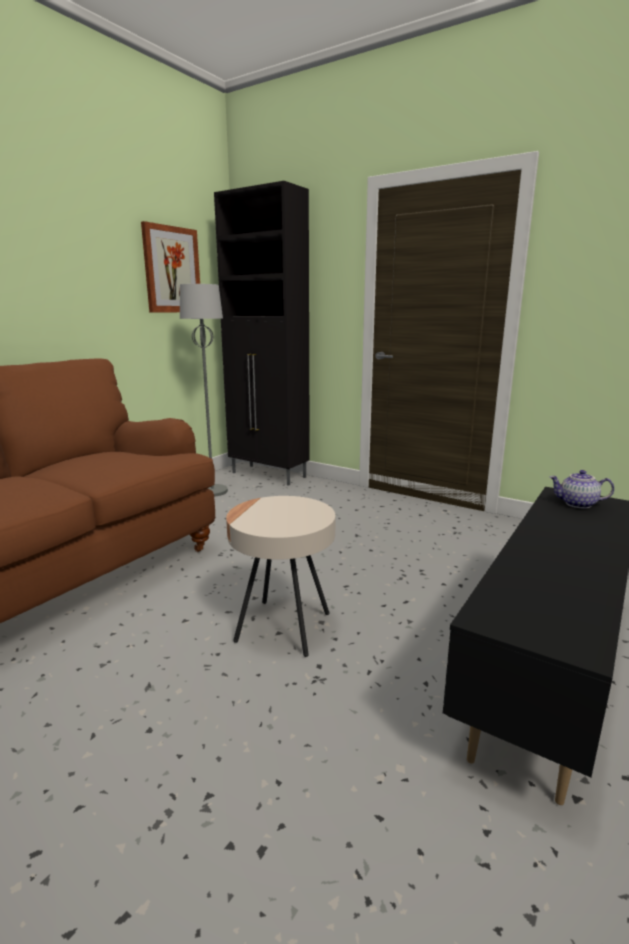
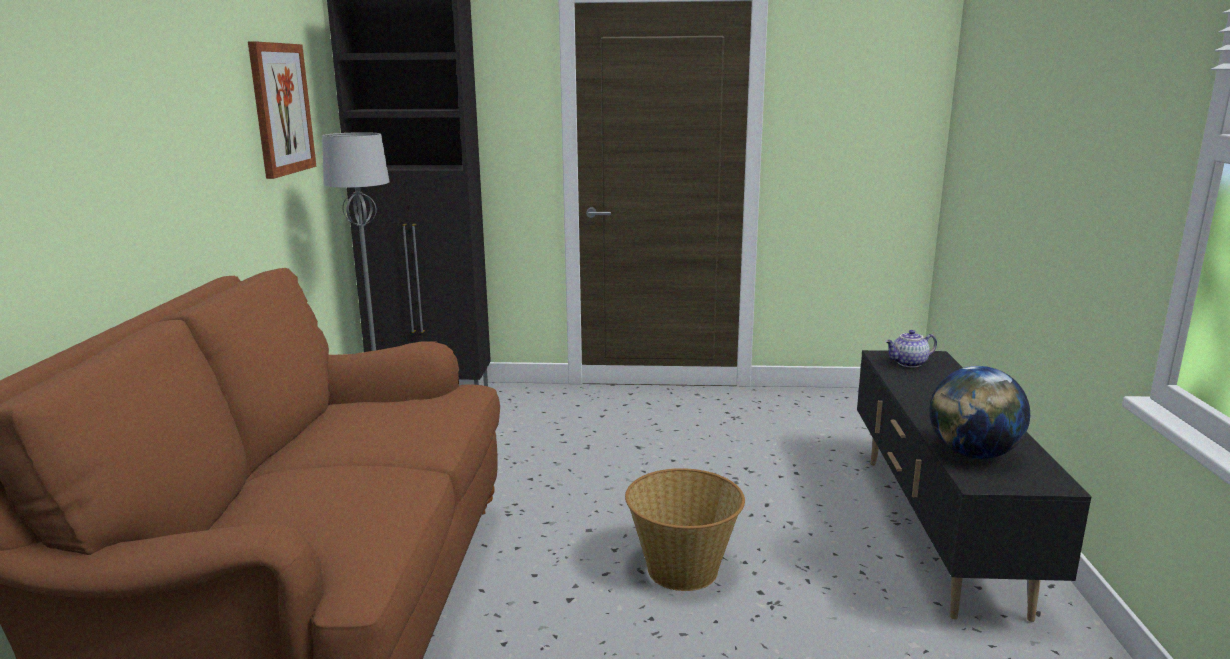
camera: 30 degrees left, 0 degrees up
beige side table [226,496,336,657] -> basket [625,468,745,591]
none -> globe [930,366,1030,459]

